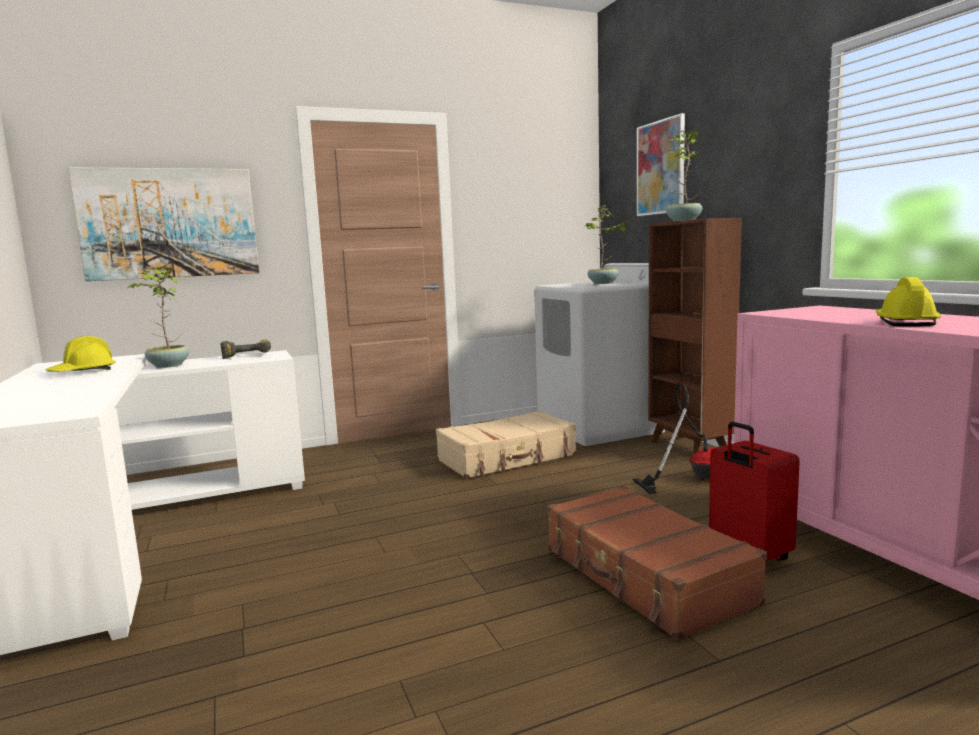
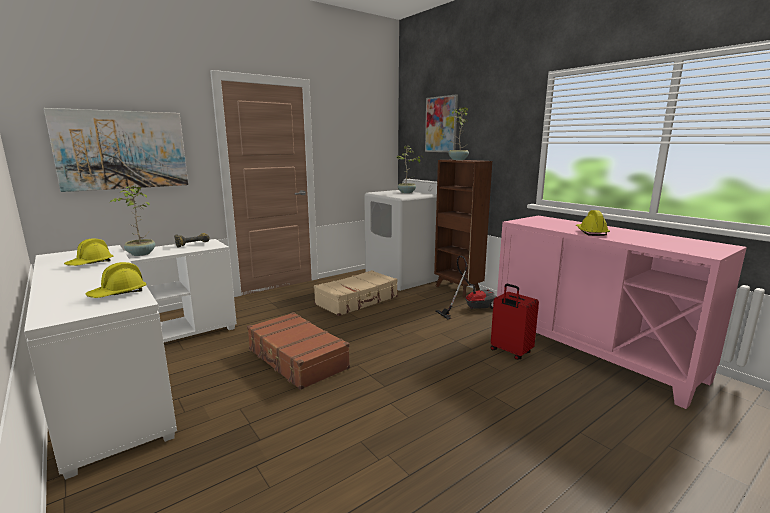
camera: 15 degrees left, 5 degrees up
brown suitcase [547,486,767,640] -> brown suitcase moved to [247,312,350,390]
none -> yellow hard hat [85,262,146,298]

